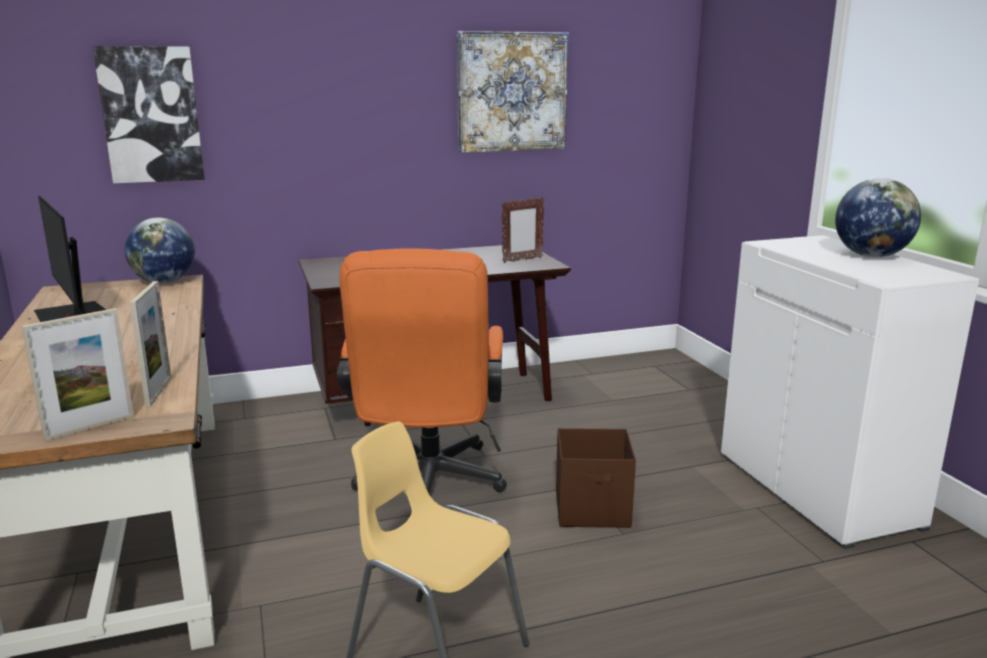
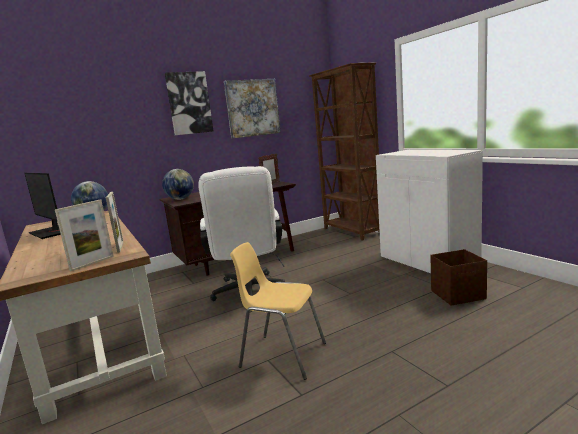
camera: 10 degrees left, 5 degrees down
picture [93,46,205,183] -> picture moved to [165,71,214,135]
orange office chair [337,248,507,495] -> white office chair [198,166,285,301]
brown storage box [556,428,636,528] -> brown storage box moved to [430,249,487,305]
globe [835,178,921,257] -> globe moved to [162,169,194,200]
none -> brown bookcase [309,62,380,241]

